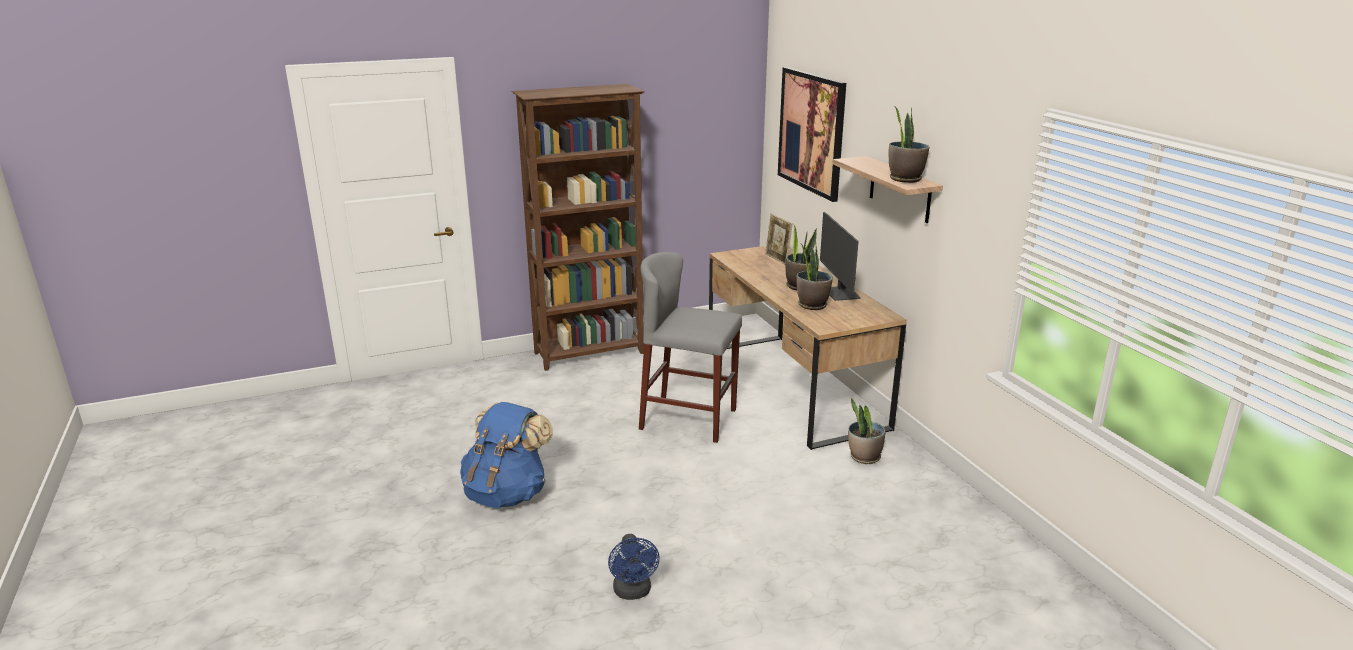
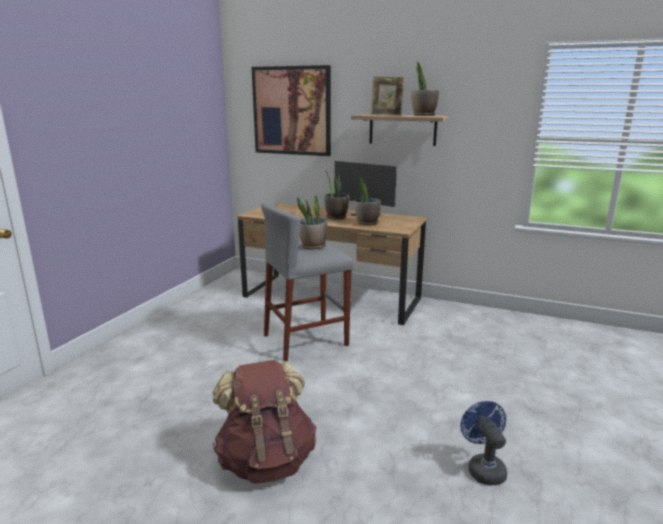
camera: 45 degrees left, 5 degrees down
blue backpack [460,402,553,508] -> brown backpack [212,360,316,484]
brown bookcase [512,84,645,371] -> none
blue fan [608,534,660,600] -> blue fan turned 135 degrees counterclockwise [461,401,507,486]
picture frame [765,214,793,265] -> picture frame moved to [371,76,404,116]
potted plant [848,398,885,464] -> potted plant moved to [297,195,327,249]

